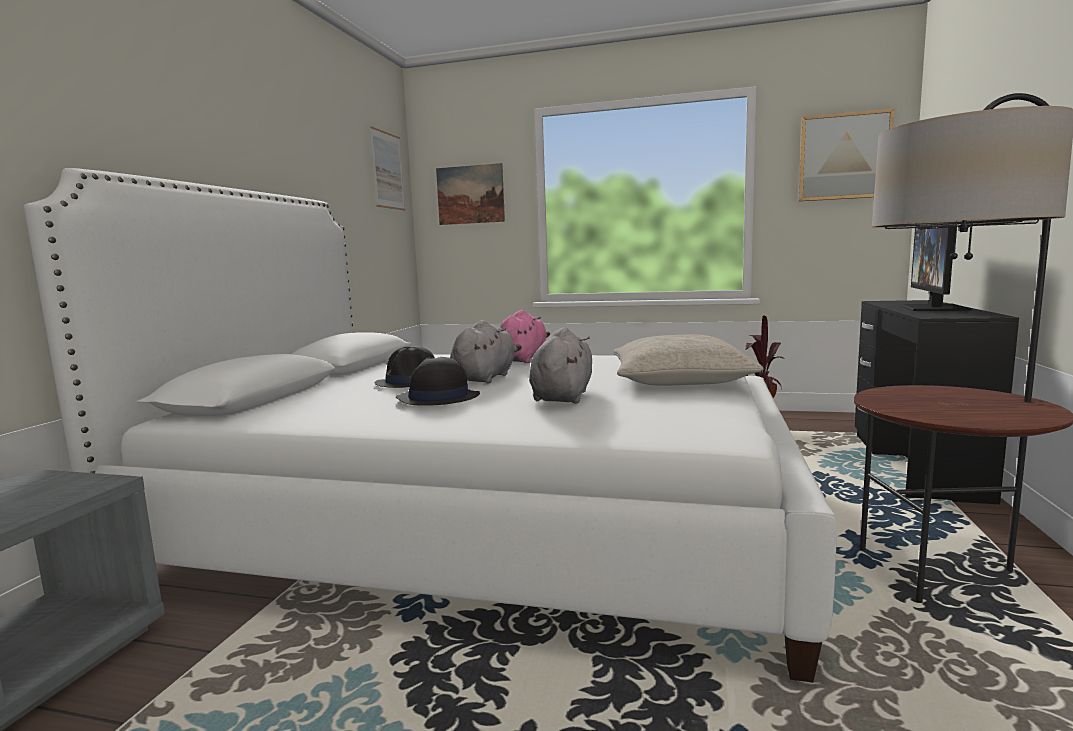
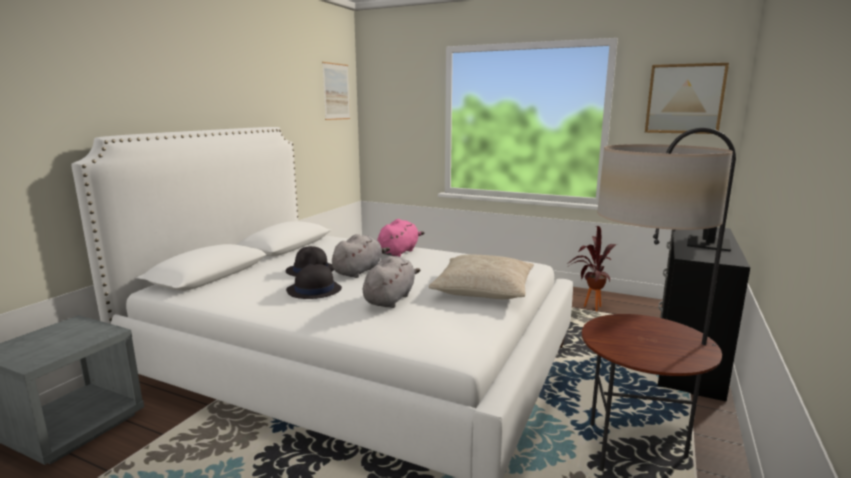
camera: 10 degrees right, 5 degrees up
picture [436,163,505,225] -> none

